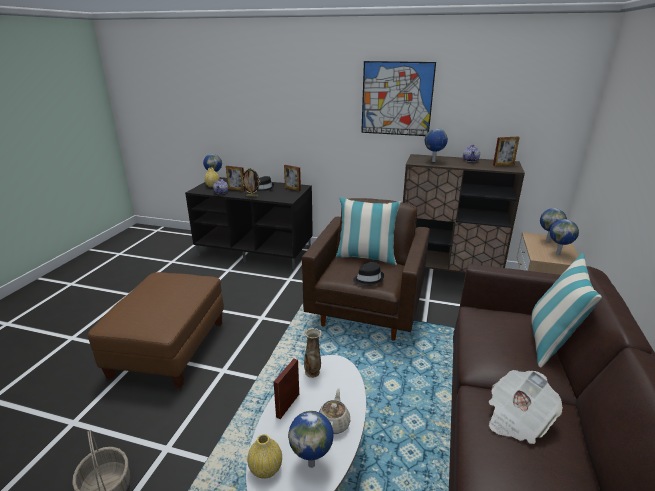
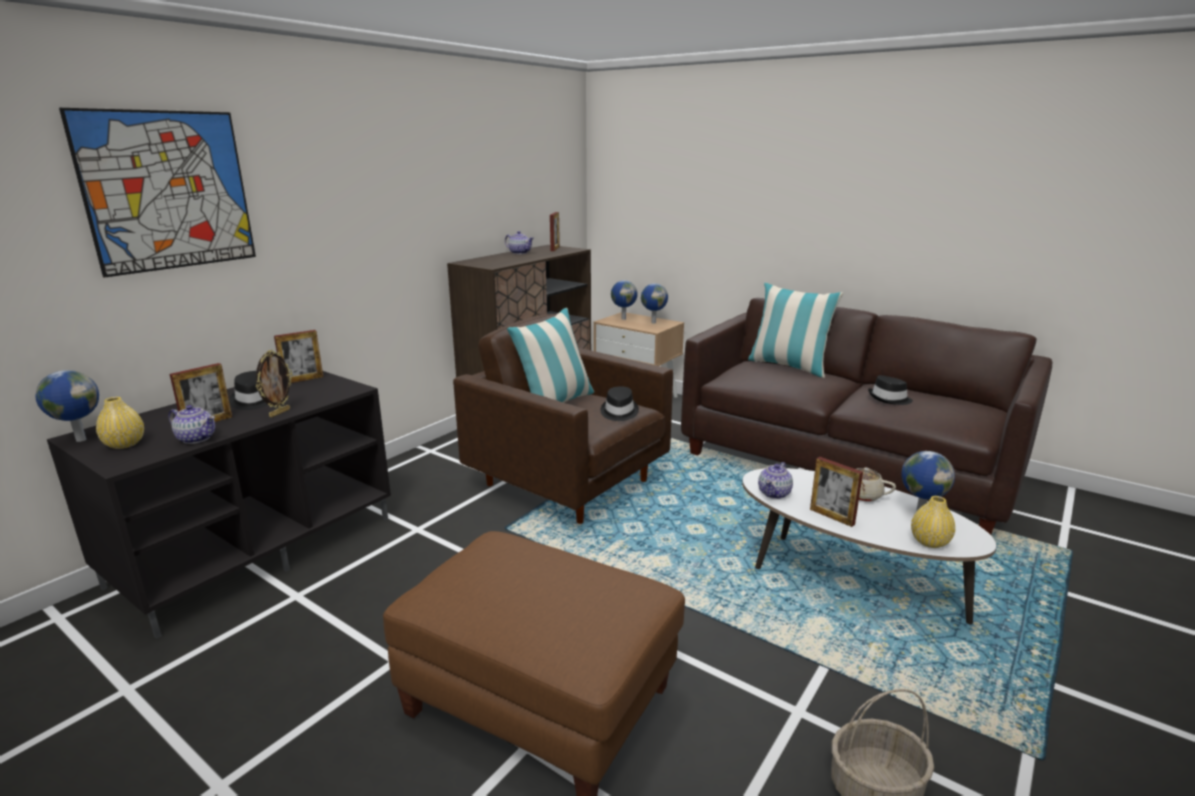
camera: 70 degrees left, 5 degrees down
vase [304,327,322,378] -> teapot [758,462,793,499]
picture [361,61,436,136] -> picture moved to [59,108,256,278]
globe [425,128,448,162] -> none
newspaper [489,370,563,444] -> black hat [868,375,913,405]

